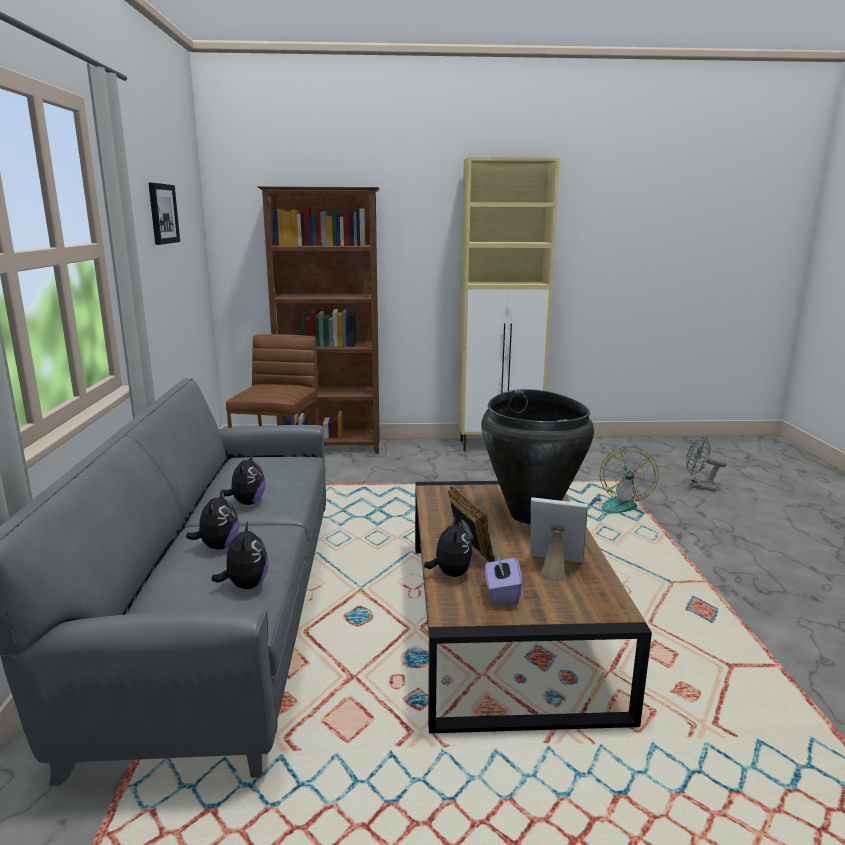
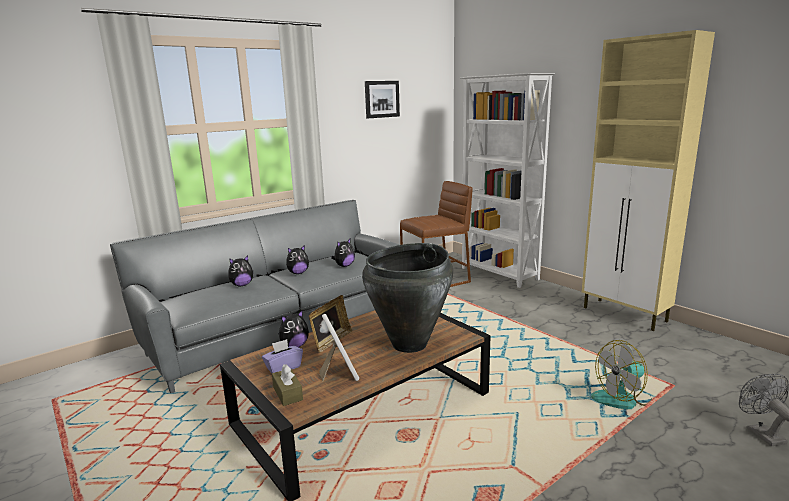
camera: 55 degrees right, 0 degrees up
plush toy [211,522,269,589] -> plush toy moved to [331,238,355,267]
brown bookcase [257,186,380,454] -> white bookcase [460,73,555,288]
none -> brown tissue box [272,364,303,406]

